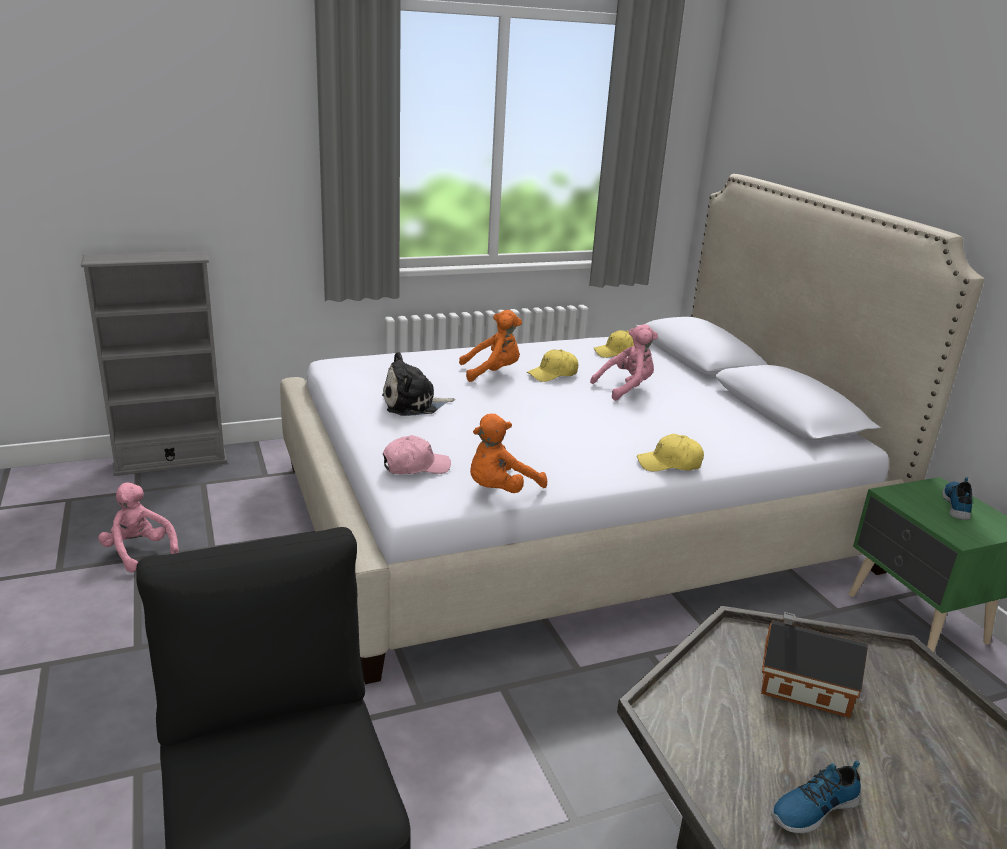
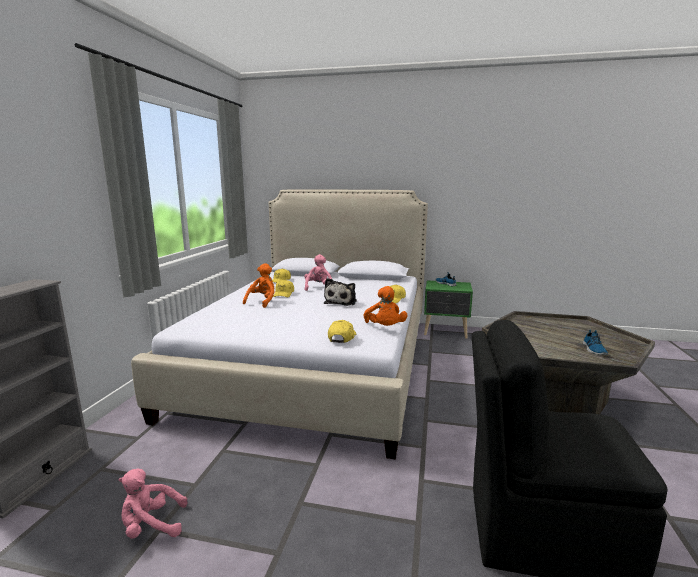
camera: 55 degrees left, 10 degrees down
plush toy [382,352,455,416] -> plush toy moved to [324,278,357,306]
pink cap [383,435,451,474] -> yellow cap [328,320,356,343]
toy house [761,612,868,718] -> none

